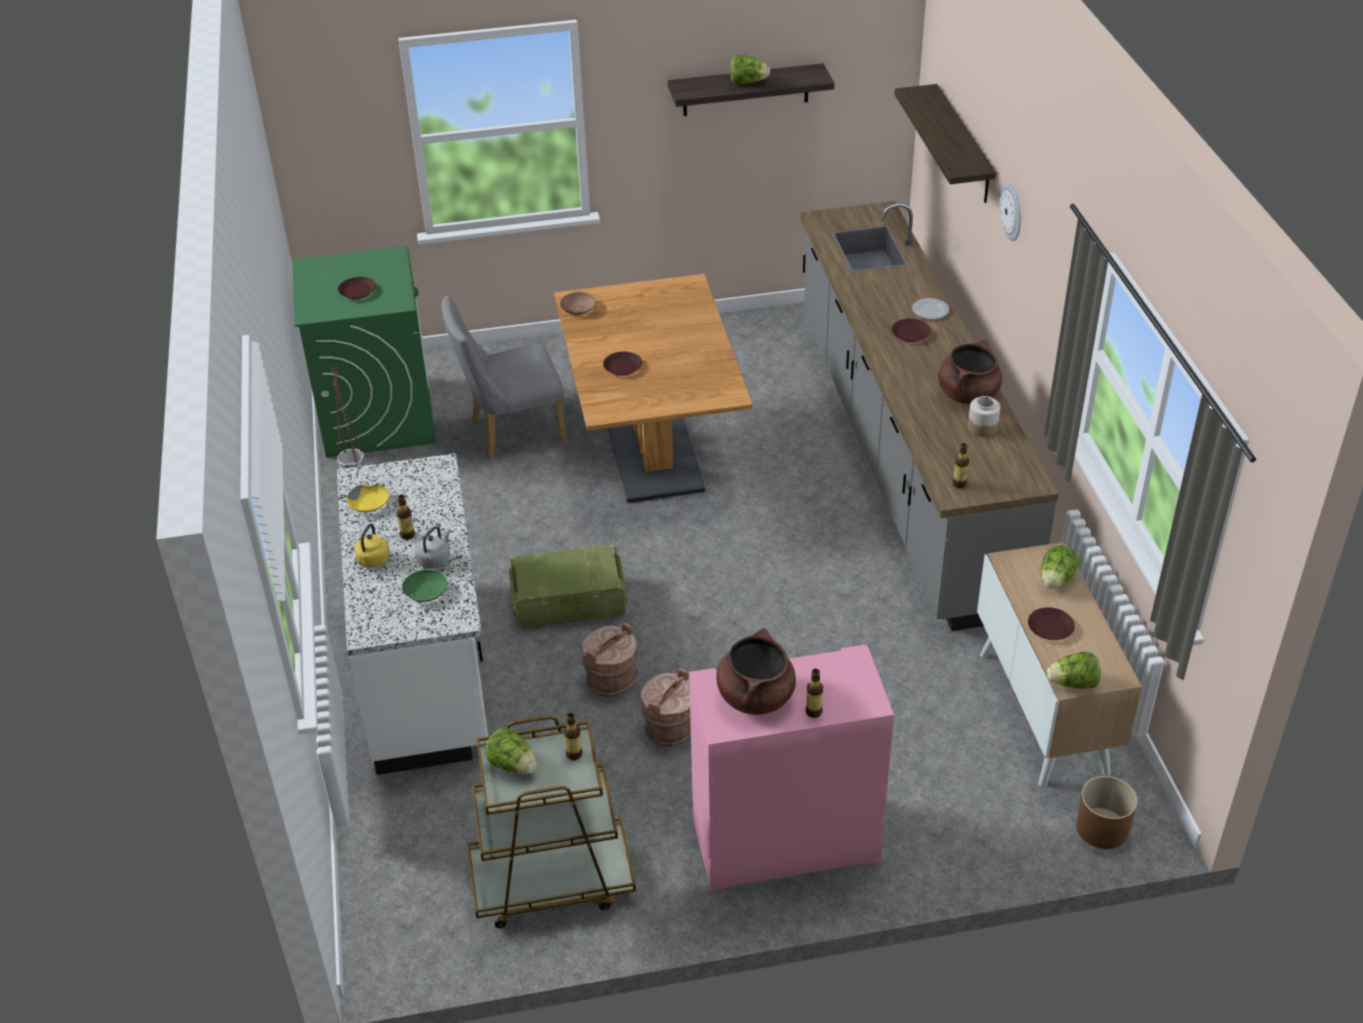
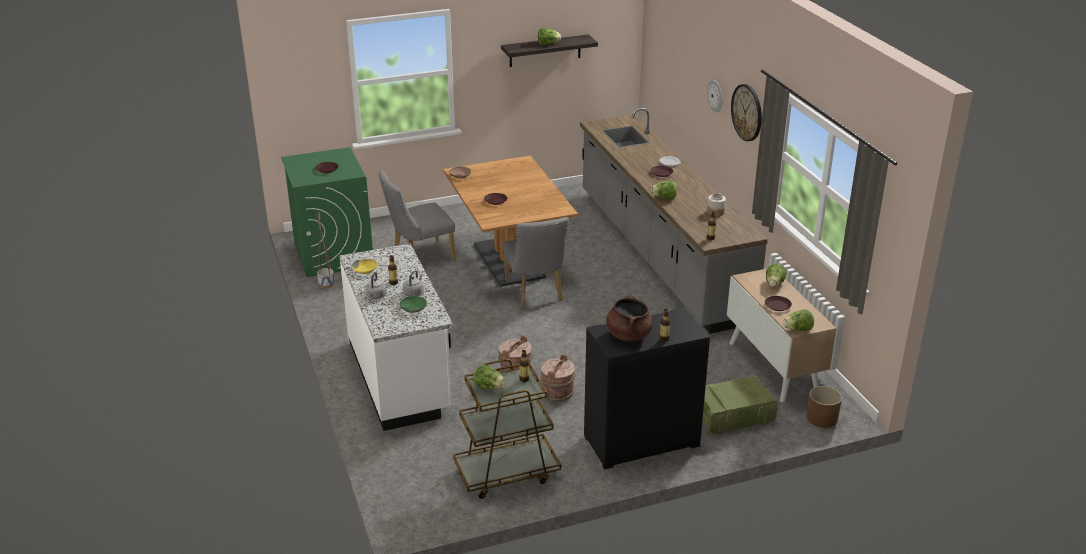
camera: 10 degrees left, 10 degrees down
yellow kettle [355,524,390,568] -> grey kettle [365,272,387,299]
crate [509,545,628,630] -> crate moved to [702,376,778,435]
pink cabinet [689,644,894,893] -> black cabinet [584,308,710,470]
shelf [894,84,996,203] -> none
brown cooking pot [938,340,1002,404] -> none
none -> grey chair [502,217,569,307]
none -> lettuce [651,181,677,199]
none -> wall clock [731,84,762,141]

